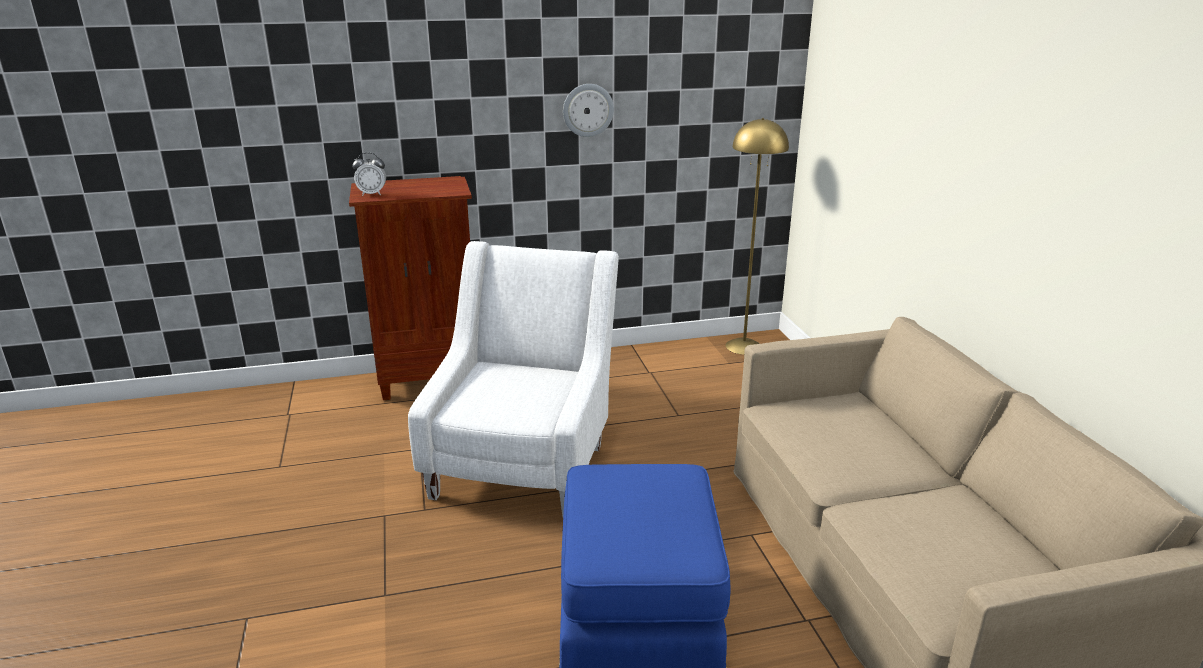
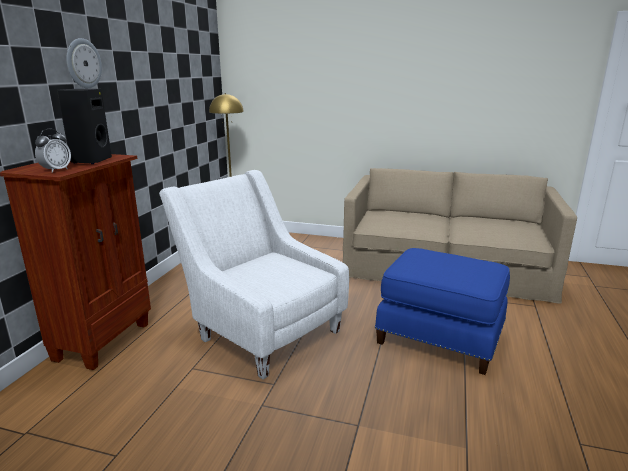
camera: 60 degrees left, 5 degrees down
wall clock [563,84,614,137] -> wall clock moved to [66,38,102,88]
none -> black speaker [57,89,112,164]

